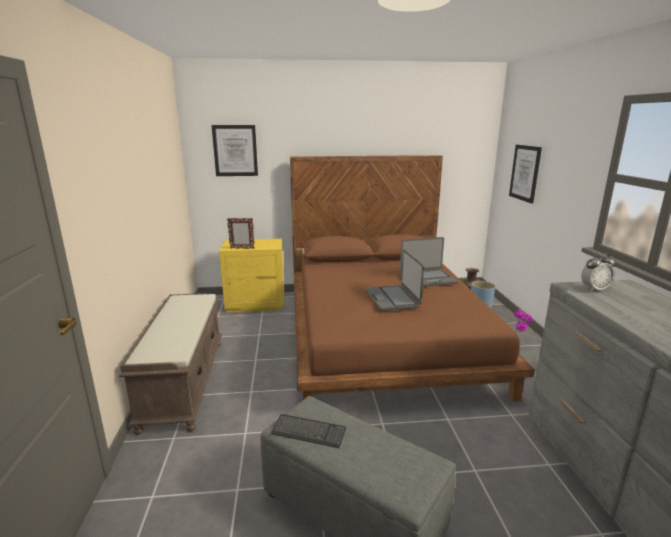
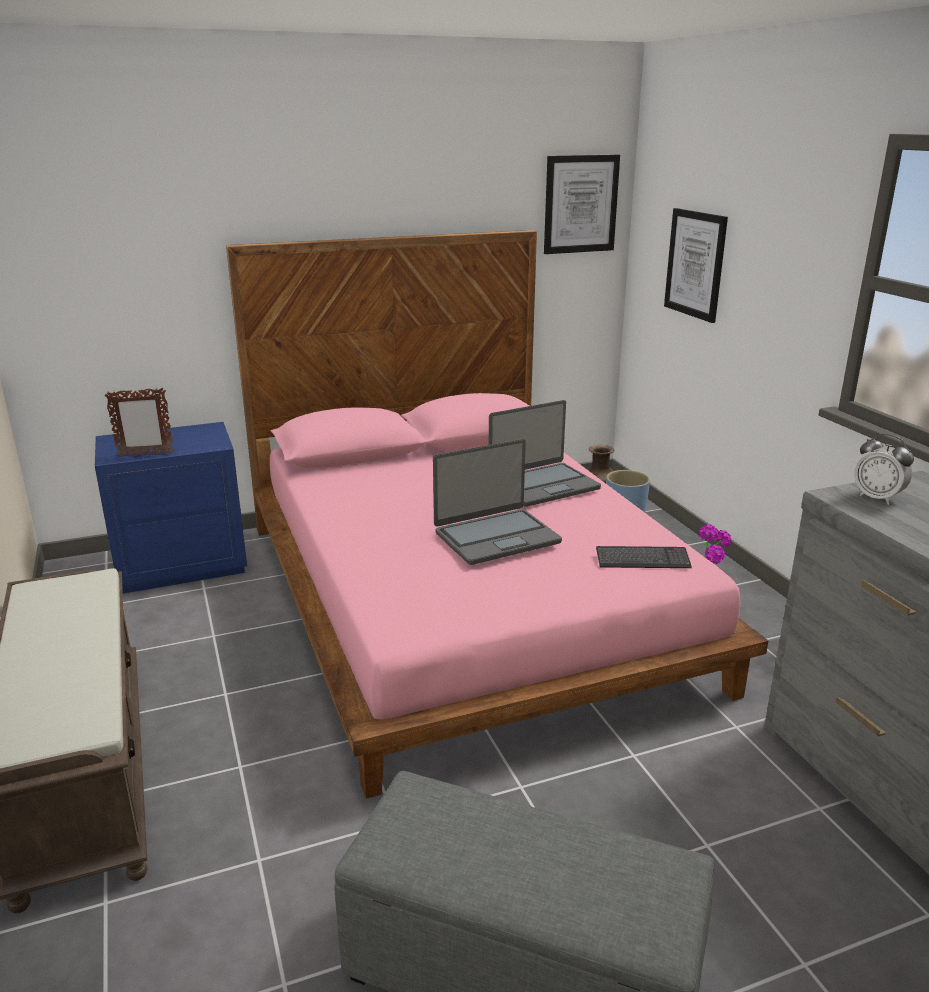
camera: 15 degrees left, 5 degrees up
picture [212,125,258,176] -> picture moved to [544,155,620,254]
yellow nightstand [219,239,284,312] -> blue nightstand [95,422,247,594]
keyboard [271,414,346,448] -> keyboard moved to [596,546,692,568]
brown bed [290,155,535,402] -> pink bed [226,230,768,798]
laptop [366,250,424,311] -> laptop turned 90 degrees counterclockwise [433,439,562,565]
alarm clock [581,253,615,292] -> alarm clock turned 75 degrees clockwise [854,434,914,505]

